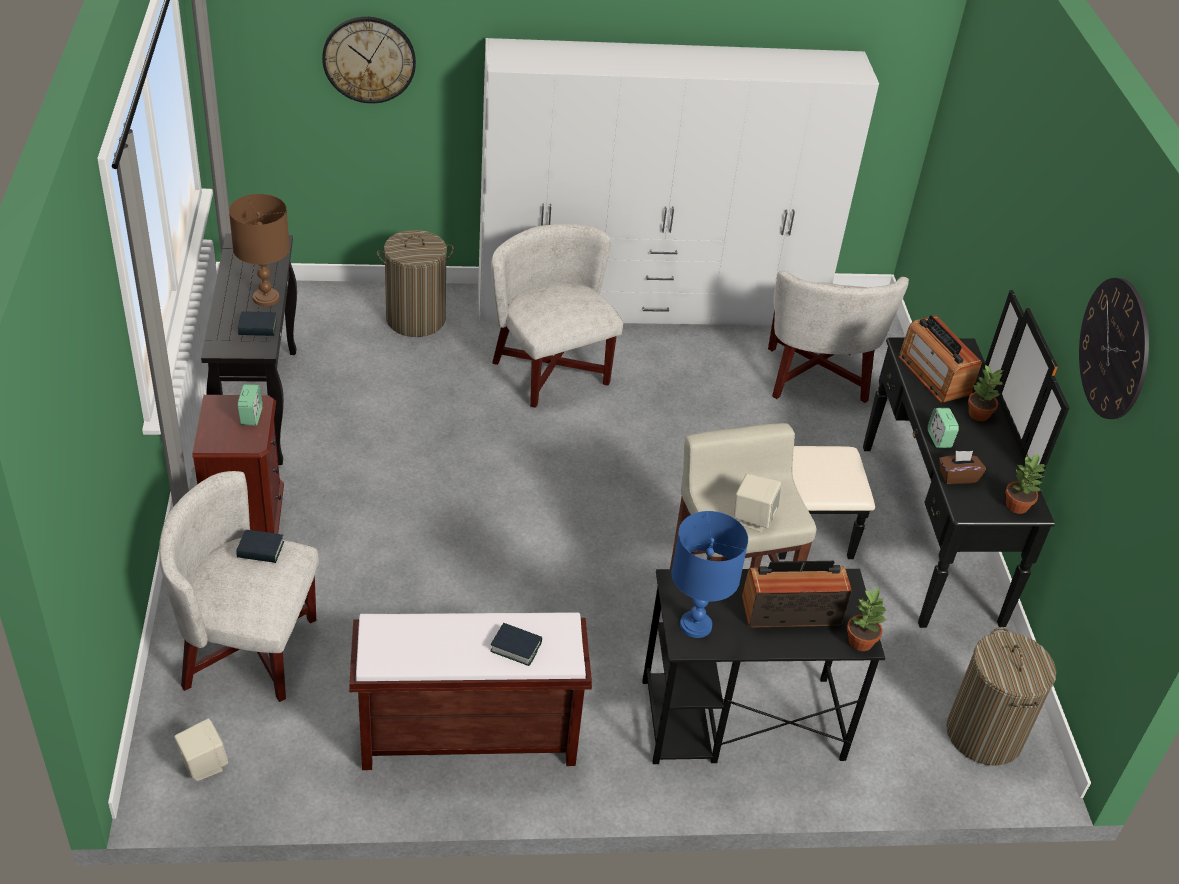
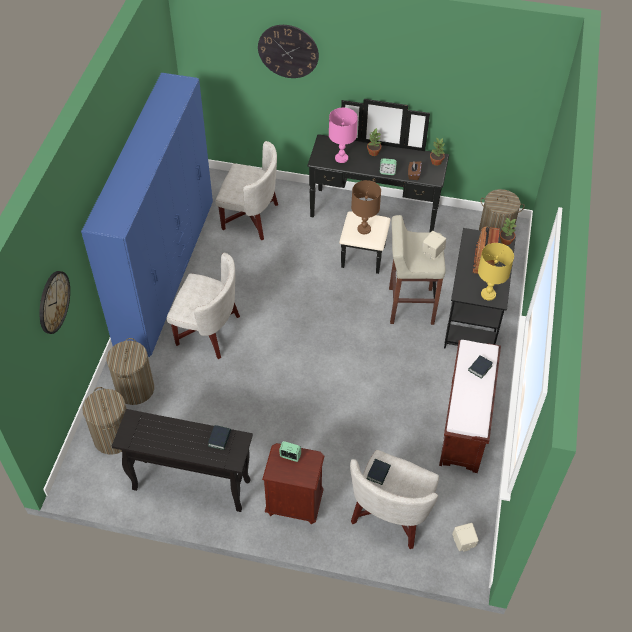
camera: 70 degrees left, 10 degrees up
brown table lamp [229,194,290,306] -> brown table lamp moved to [351,180,381,234]
white wardrobe [478,38,879,325] -> blue wardrobe [81,73,213,357]
white armchair [491,224,623,408] -> white armchair turned 150 degrees counterclockwise [167,253,240,359]
blue table lamp [672,511,748,638] -> yellow table lamp [478,243,514,300]
radio [898,315,982,402] -> pink table lamp [329,108,358,163]
wall clock [1079,278,1149,419] -> wall clock moved to [258,25,319,78]
none -> laundry basket [82,387,127,455]

